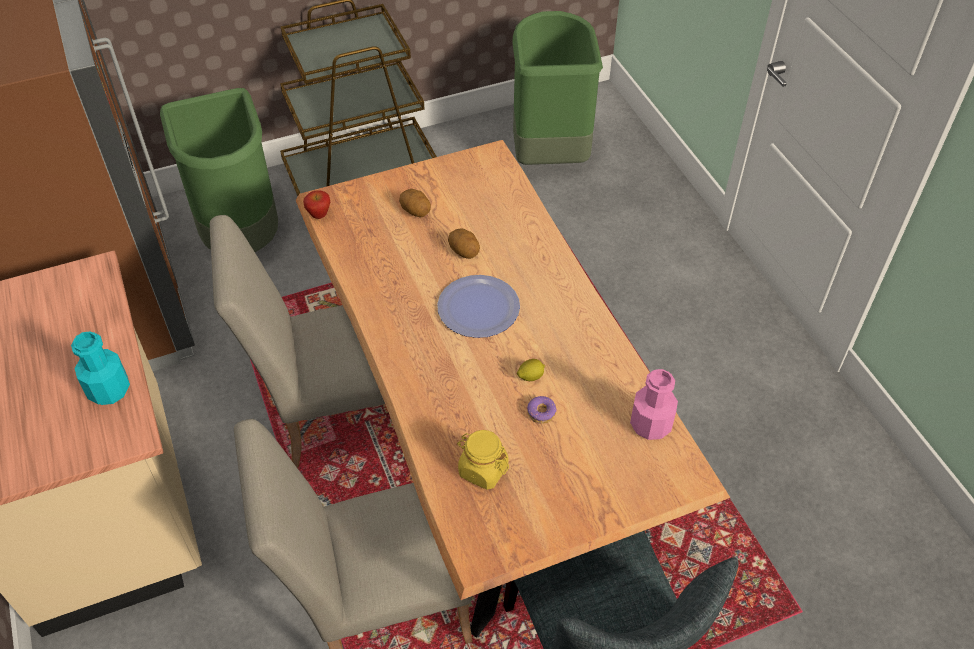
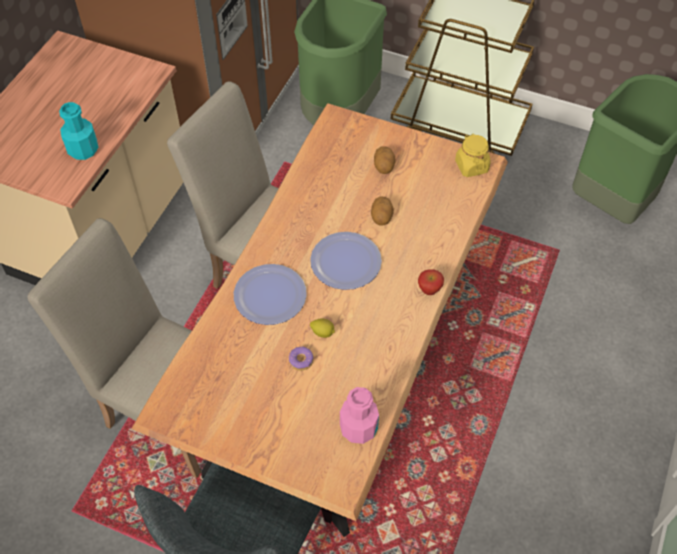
camera: 45 degrees right, 5 degrees up
apple [303,190,330,219] -> apple moved to [418,269,444,295]
yellow jar [457,430,509,490] -> yellow jar moved to [455,134,491,177]
none -> plate [234,264,307,325]

